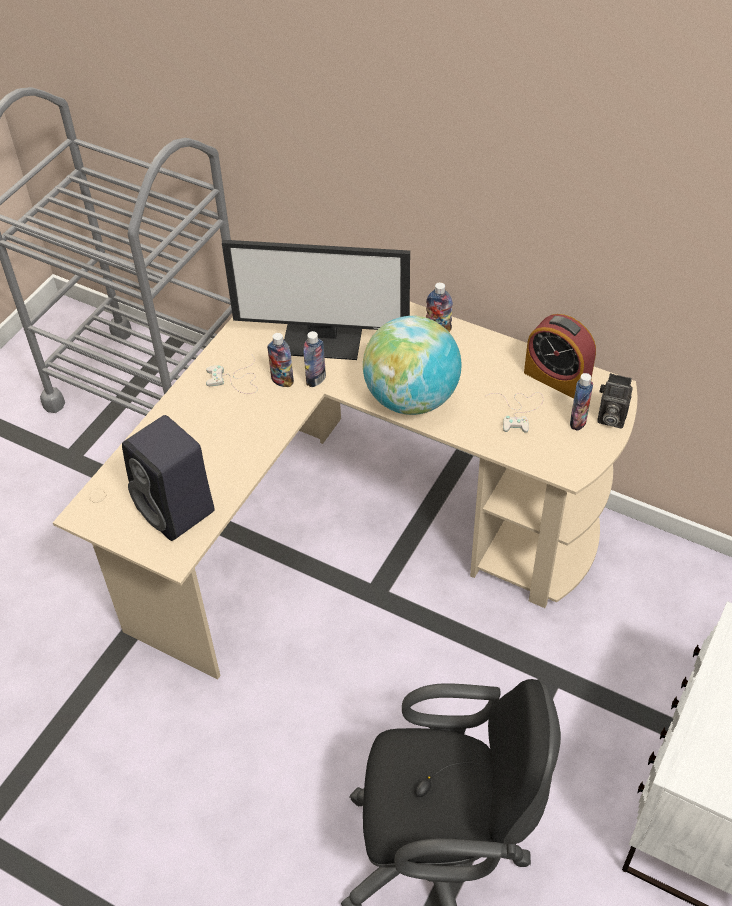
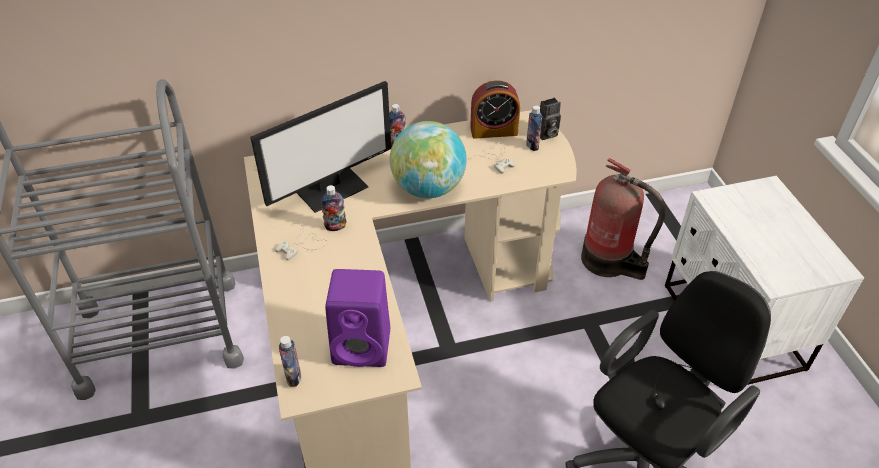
camera: 45 degrees left, 5 degrees down
black speaker [122,415,214,541] -> purple speaker [325,269,390,367]
bottle [303,331,326,387] -> bottle moved to [279,336,301,387]
none -> fire extinguisher [581,158,666,280]

